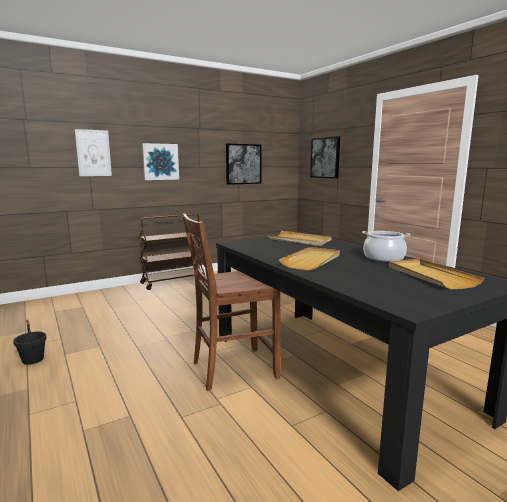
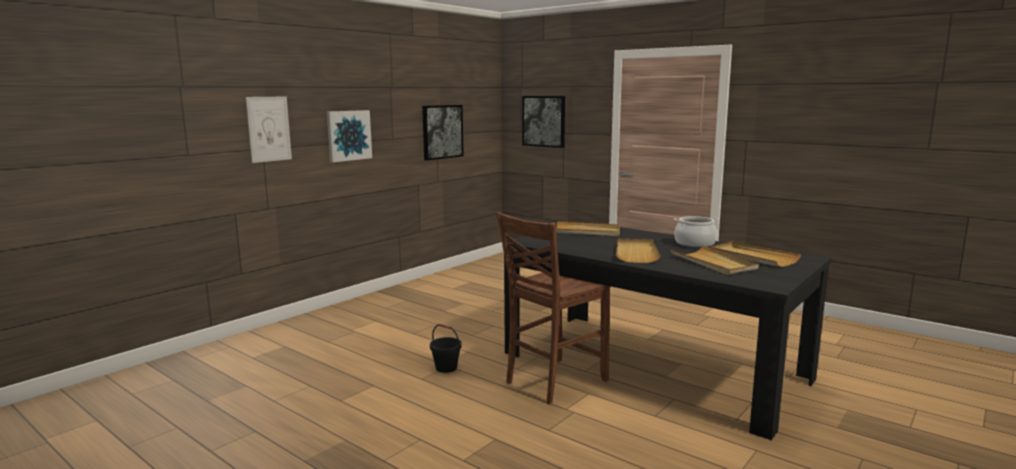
camera: 20 degrees left, 0 degrees up
black bucket [13,319,47,365] -> black bucket moved to [430,324,462,373]
brown cart [139,214,205,290] -> none
none -> beige tray [671,245,759,275]

